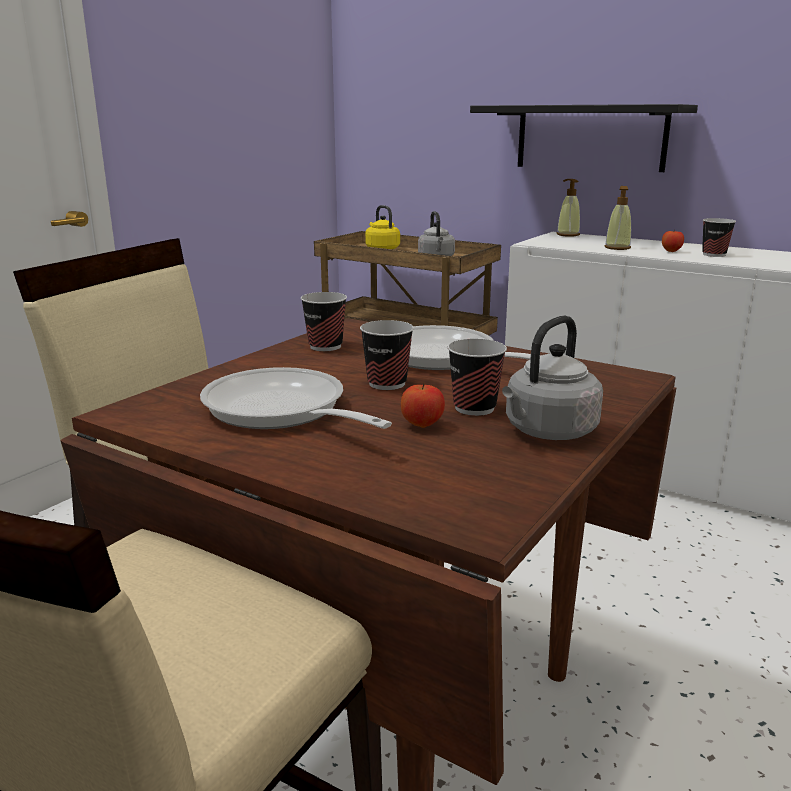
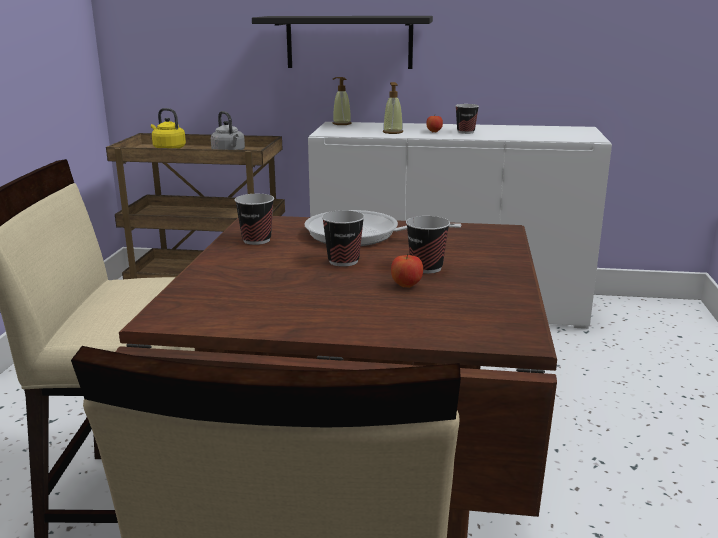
camera: 25 degrees left, 0 degrees up
frying pan [200,367,392,429] -> none
grey kettle [502,316,603,440] -> none

